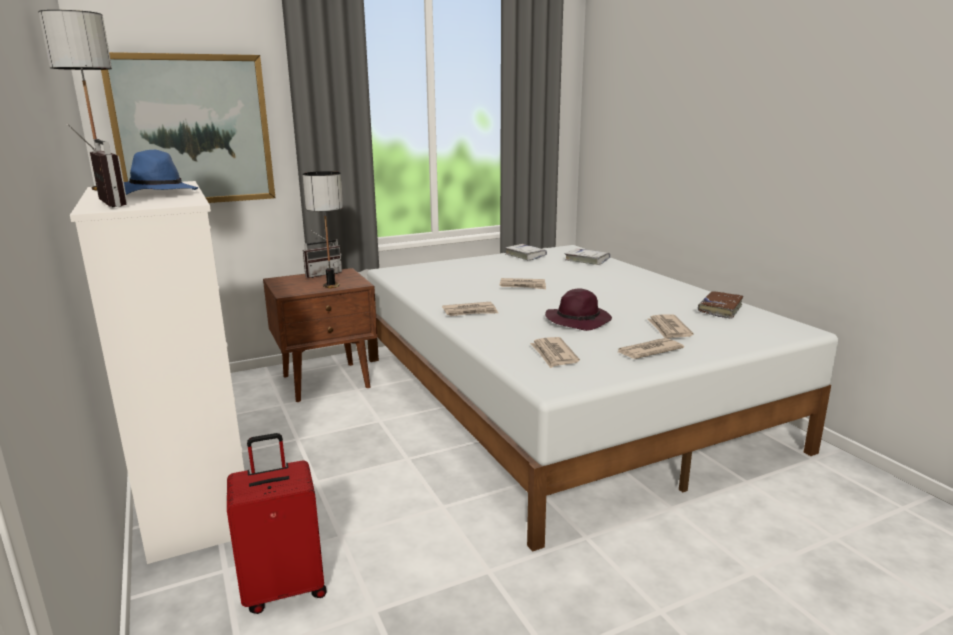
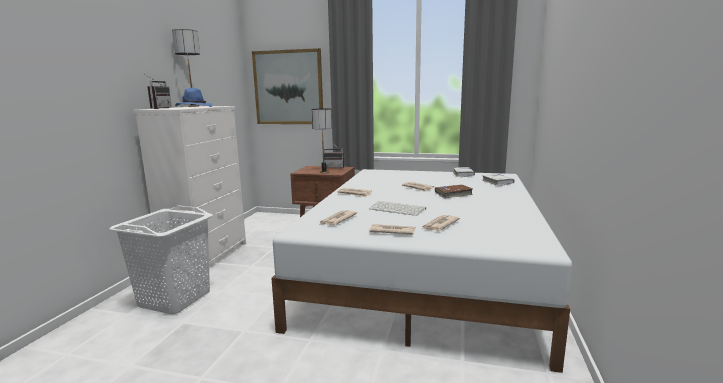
camera: 40 degrees right, 5 degrees down
red suitcase [227,433,327,614] -> white laundry basket [109,205,213,314]
purple hat [545,288,612,331] -> keyboard [369,201,426,216]
brown book [698,291,743,319] -> brown book moved to [435,185,473,198]

